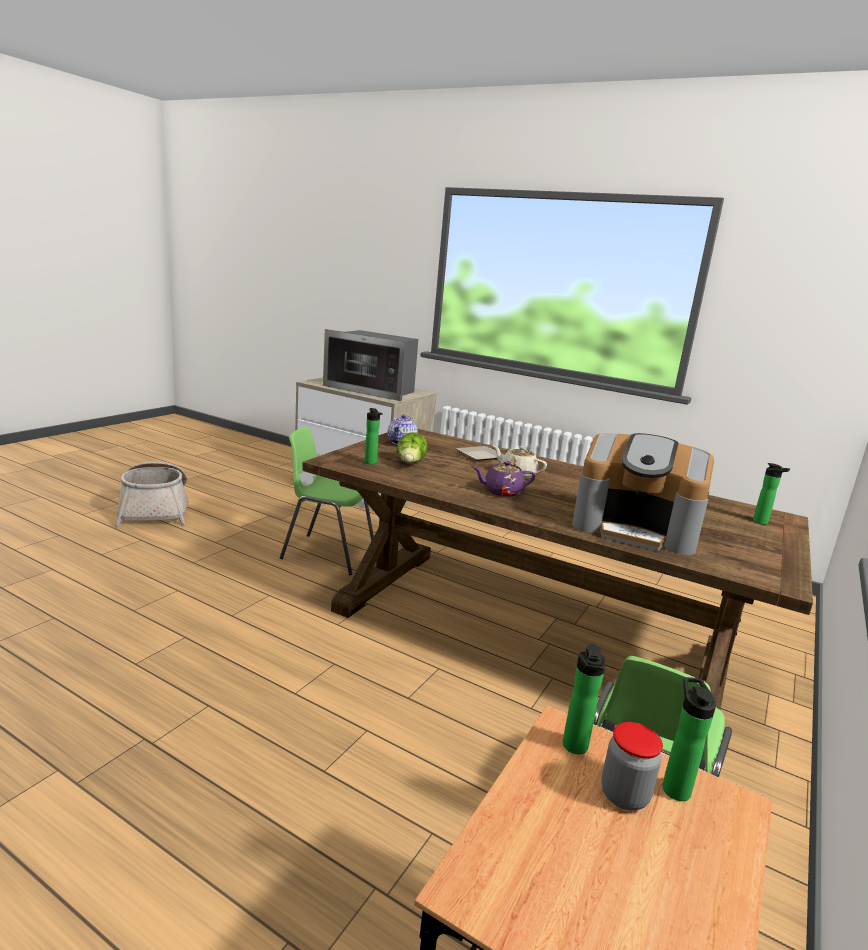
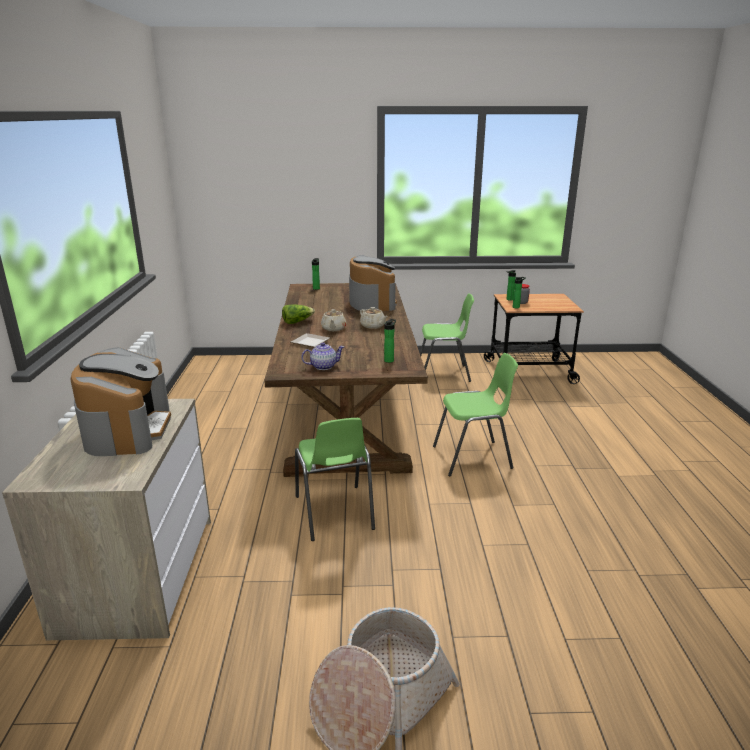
camera: 120 degrees left, 5 degrees up
microwave [323,329,418,401] -> coffee machine [71,347,171,456]
lettuce [397,432,427,463] -> lettuce moved to [282,304,315,324]
purple teapot [473,461,535,497] -> beige teapot [360,307,388,329]
none -> green chair [433,353,518,476]

